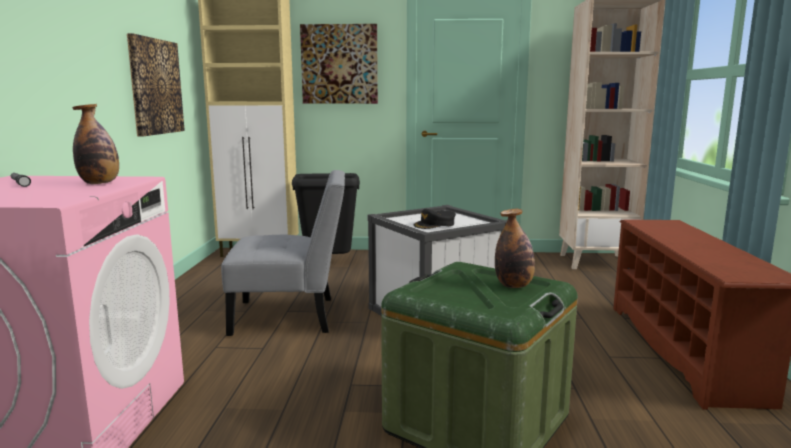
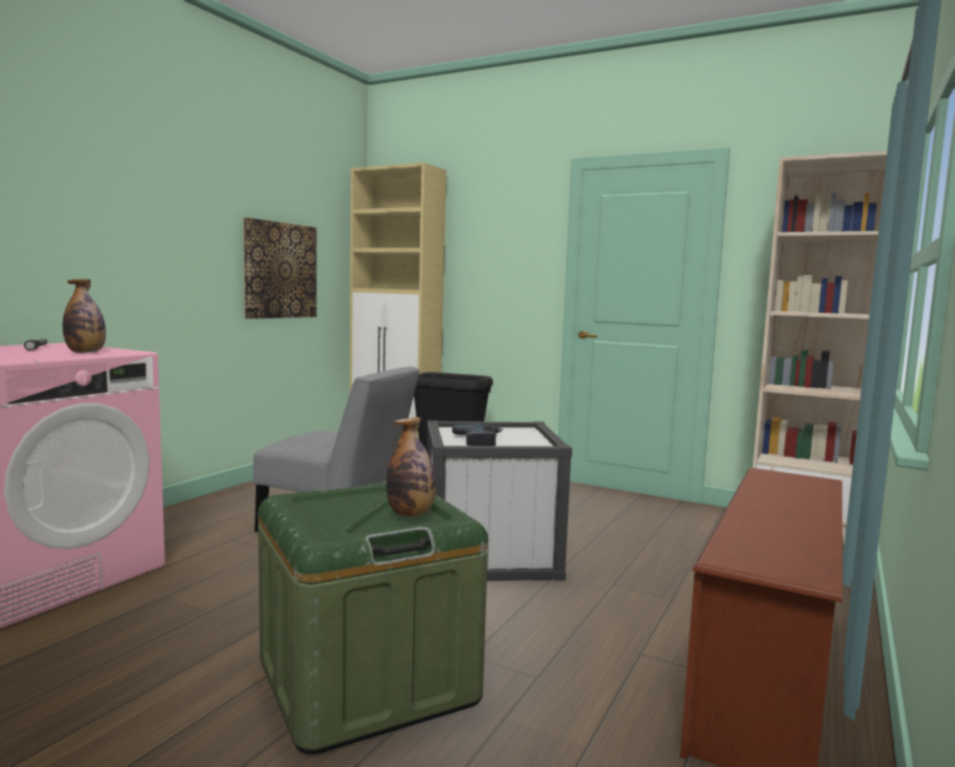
camera: 25 degrees right, 5 degrees down
picture [300,24,378,104] -> none
black cap [413,209,456,229] -> power drill [452,424,503,446]

